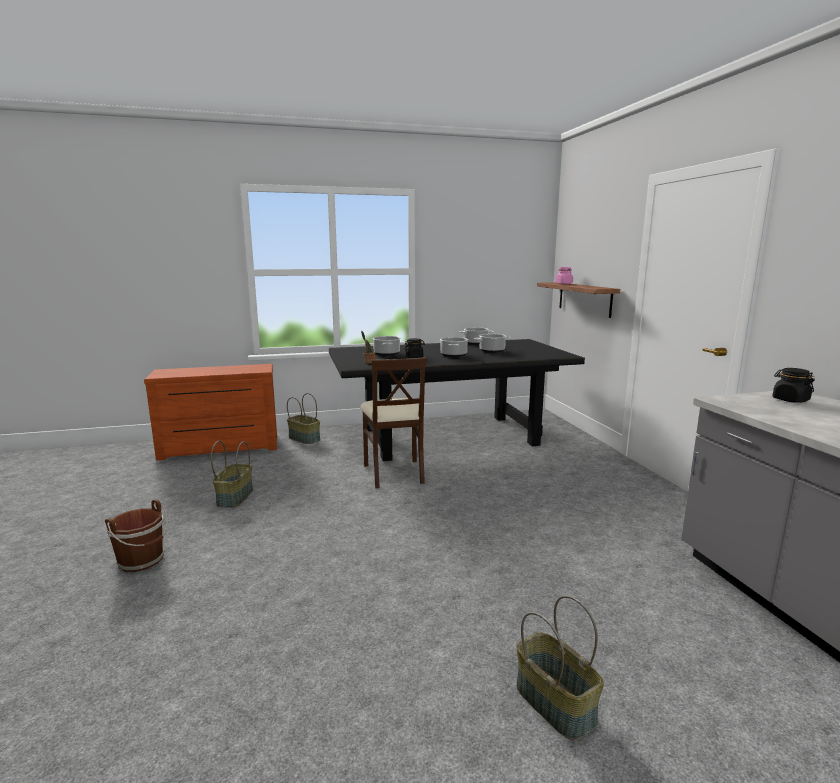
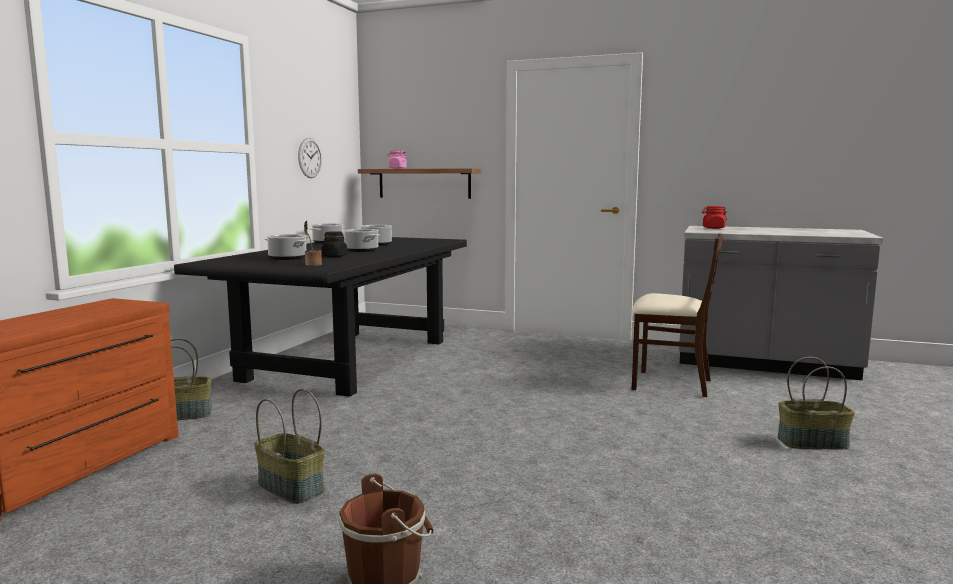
camera: 55 degrees left, 5 degrees down
beige chair [360,357,427,488] -> beige chair moved to [632,233,723,397]
black jar [772,368,815,403] -> red jar [703,206,727,229]
none -> wall clock [298,138,322,178]

